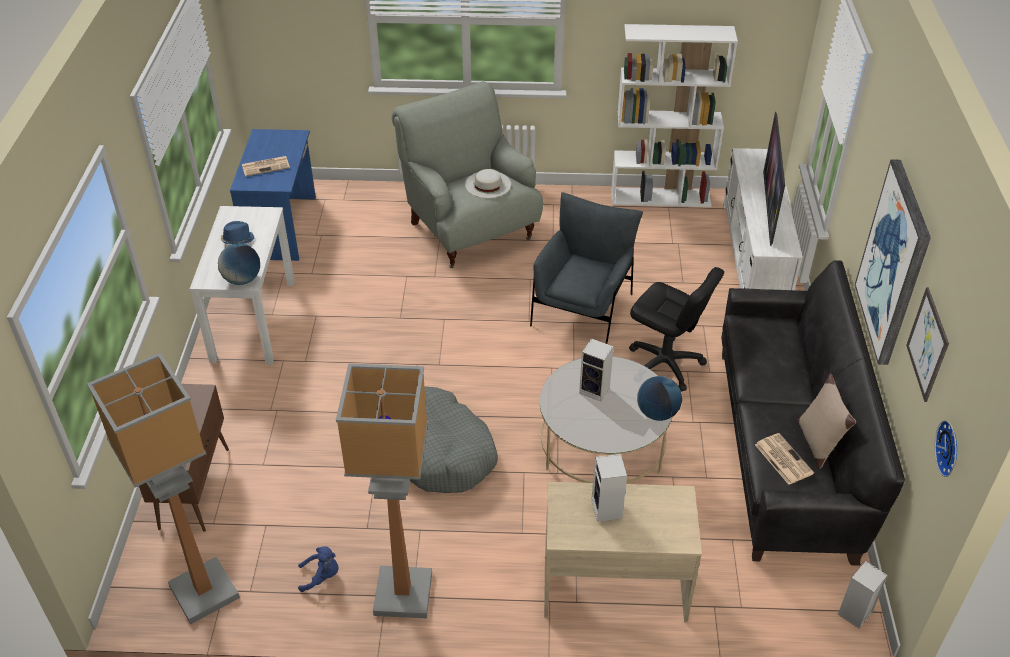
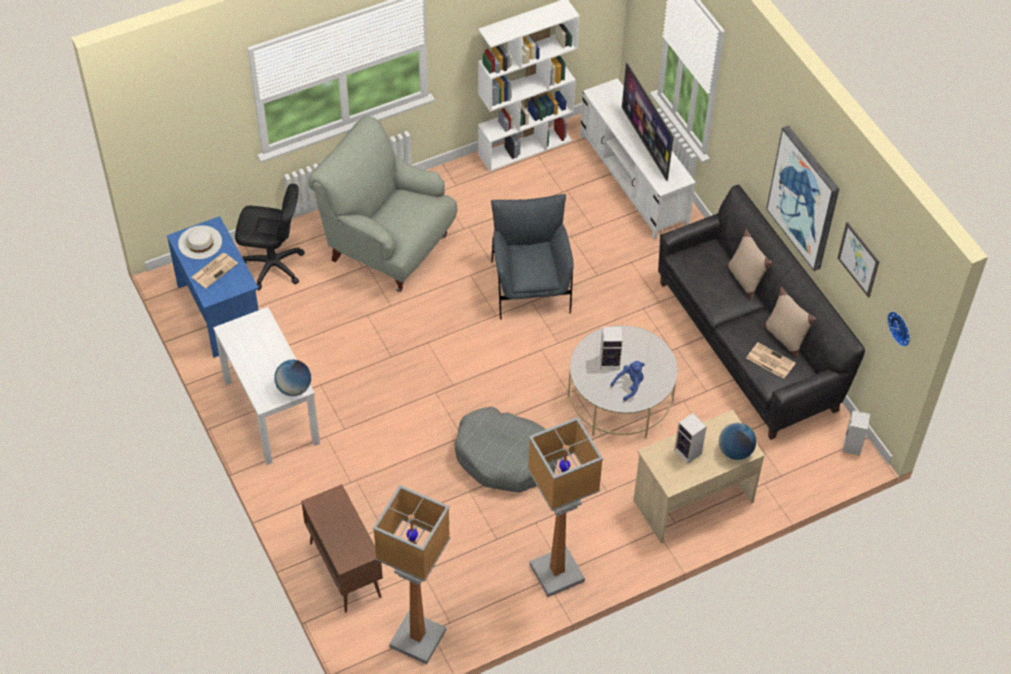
camera: 30 degrees left, 10 degrees up
blue hat [221,221,254,244] -> none
blue plush toy [298,546,338,592] -> blue plush toy moved to [610,361,645,401]
white hat [465,169,511,198] -> white hat moved to [178,225,222,259]
black office chair [629,267,724,391] -> black office chair moved to [235,184,305,290]
globe [637,376,682,421] -> globe moved to [719,423,756,460]
none -> beige pillow [727,229,772,300]

